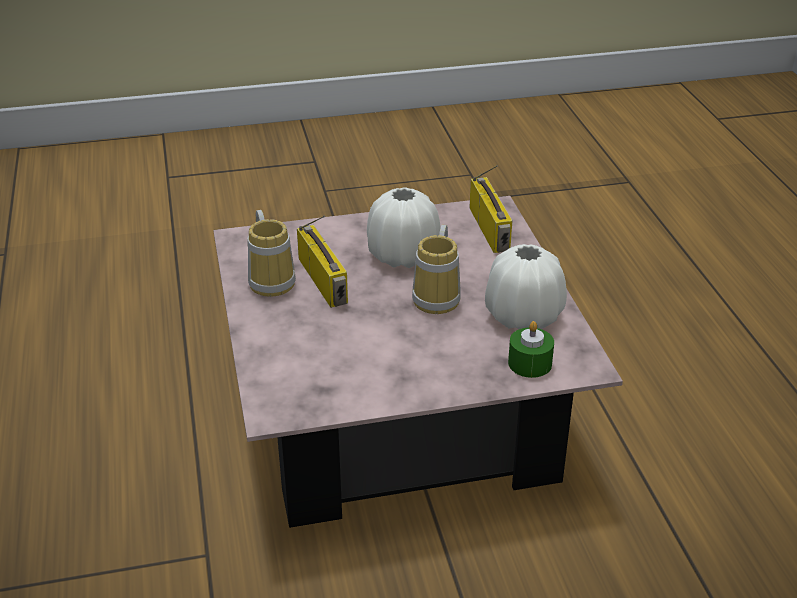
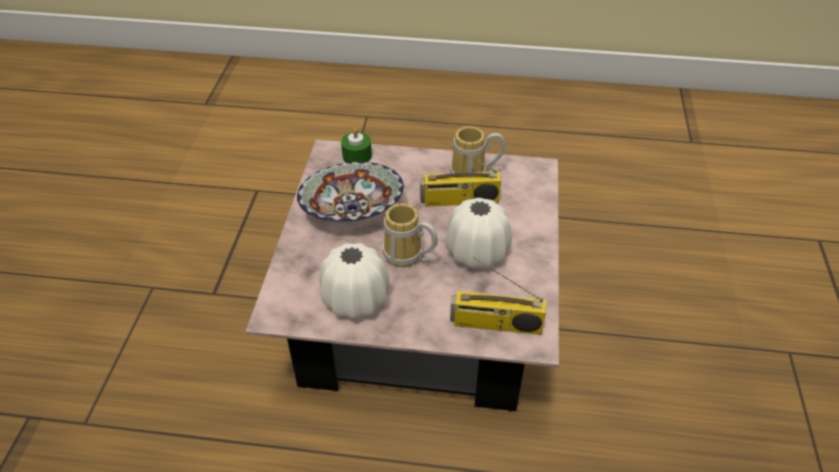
camera: 110 degrees right, 10 degrees up
green candle [508,321,554,378] -> green candle moved to [341,128,372,163]
none -> bowl [297,162,404,223]

